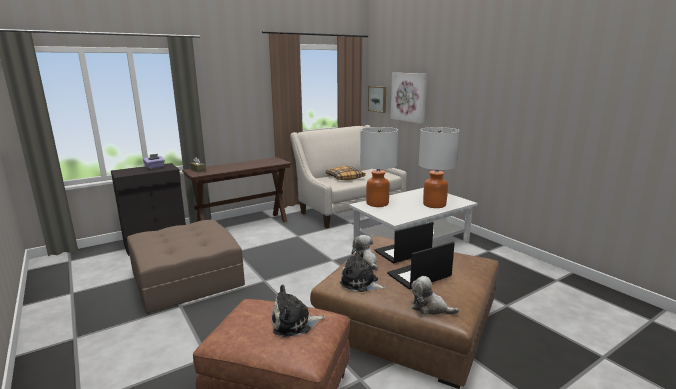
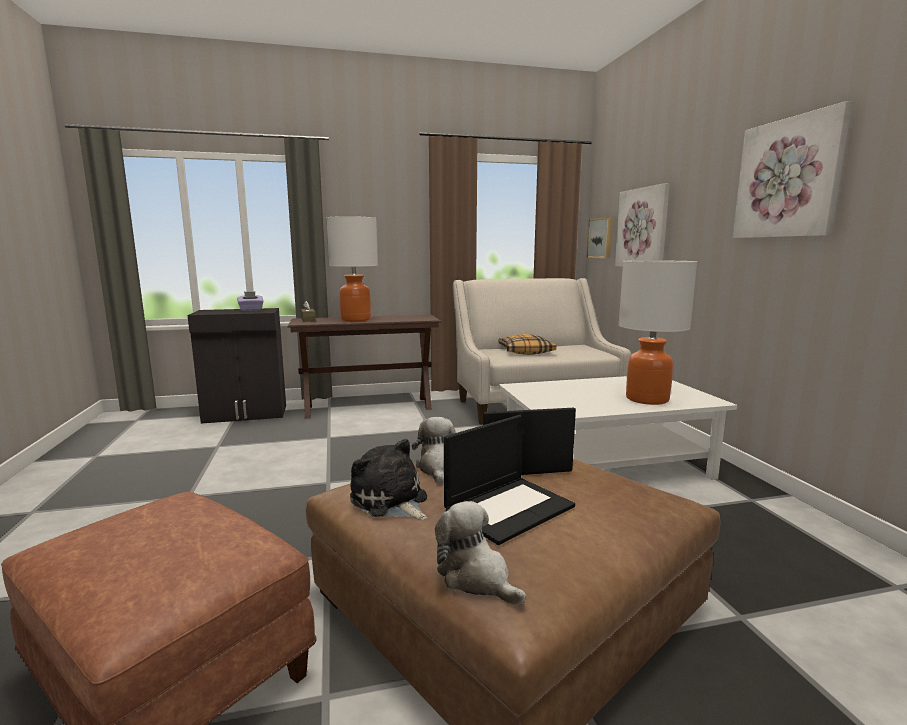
camera: 20 degrees right, 5 degrees down
brown ottoman [127,219,245,313] -> none
plush toy [272,285,325,337] -> none
table lamp [360,127,398,207] -> table lamp moved to [326,216,378,322]
laptop [387,242,455,290] -> laptop turned 150 degrees clockwise [444,415,575,545]
none -> picture [733,101,852,238]

